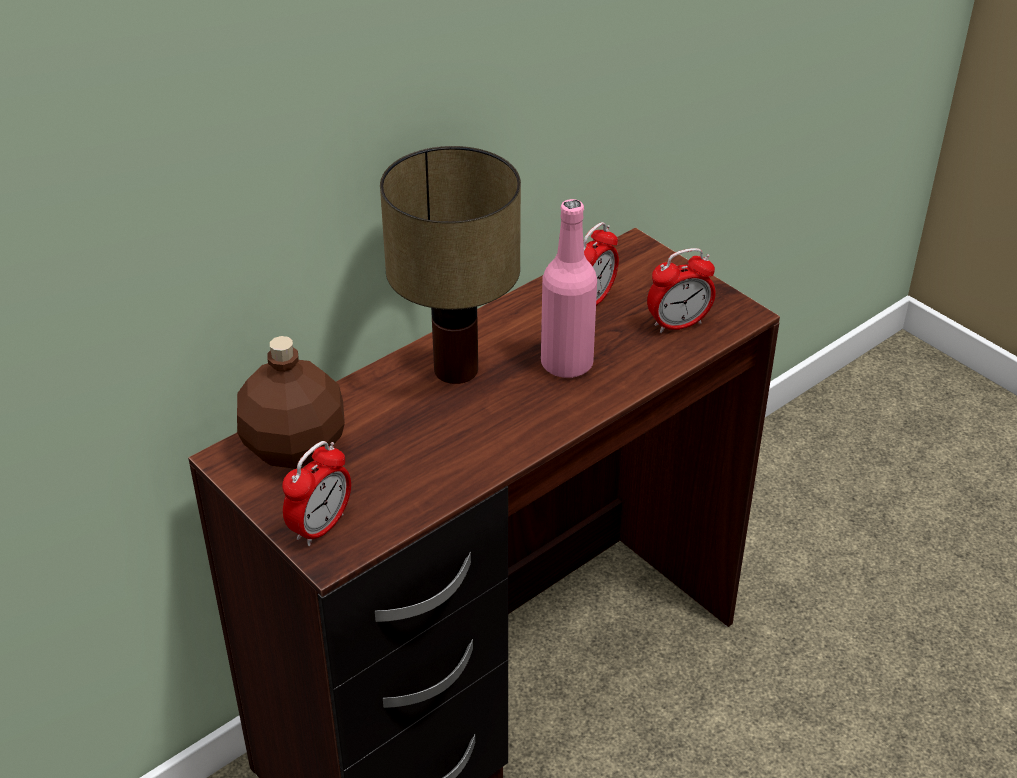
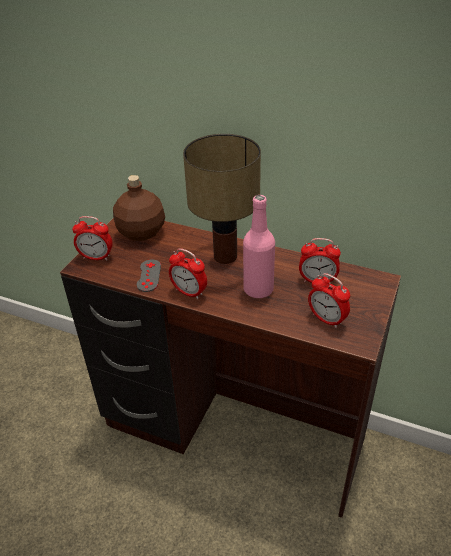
camera: 65 degrees right, 0 degrees up
none -> grey game controller [137,259,161,292]
none -> alarm clock [169,248,207,299]

